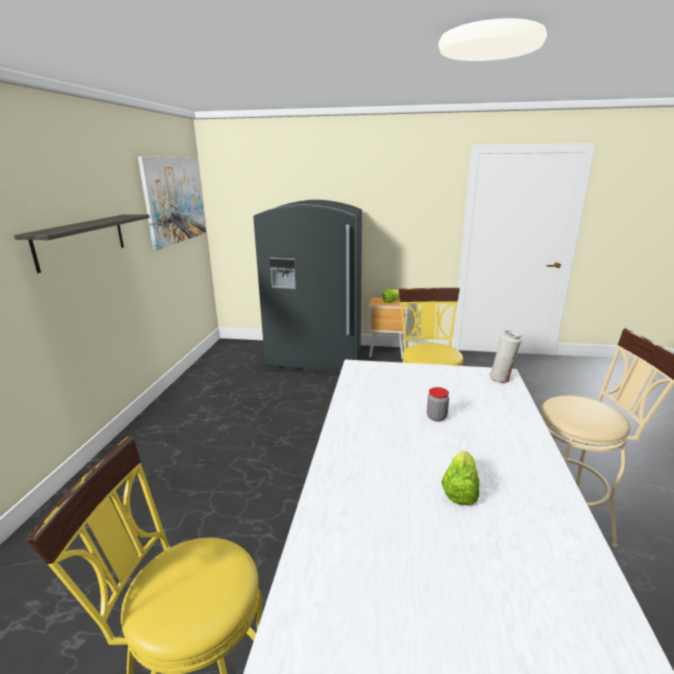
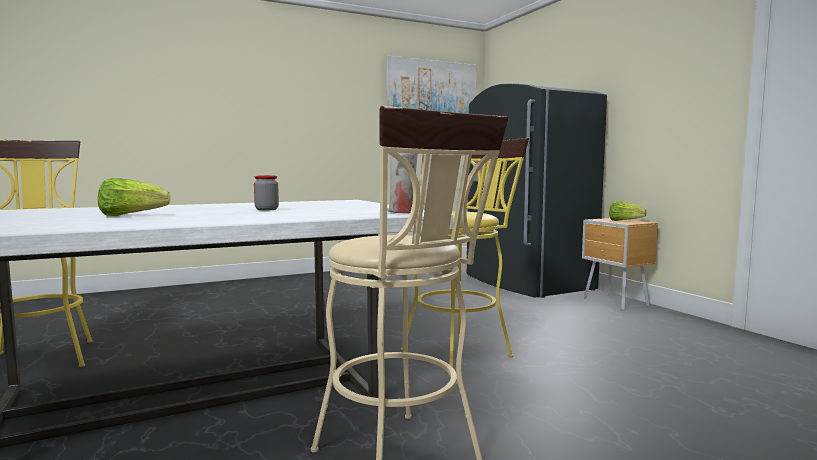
camera: 55 degrees right, 15 degrees down
shelf [14,214,150,273] -> none

